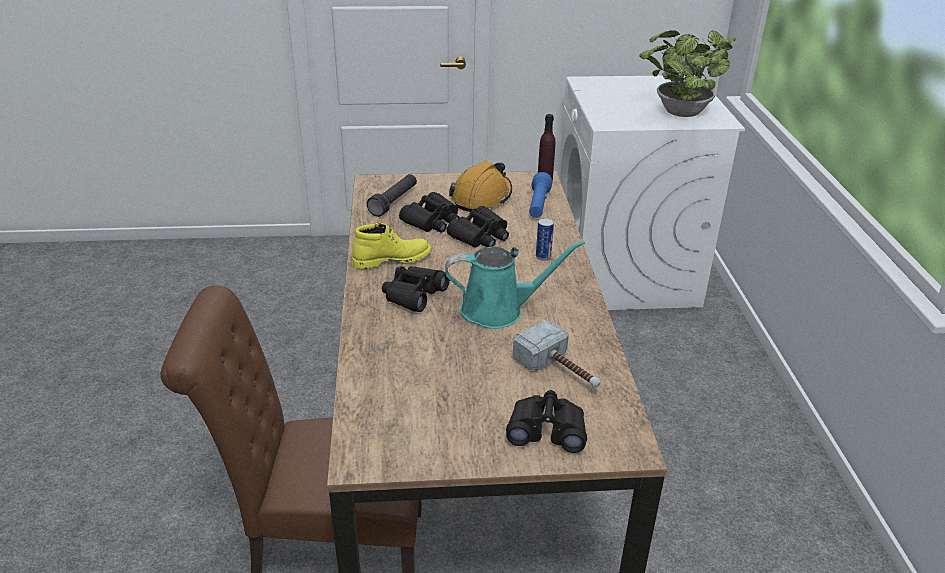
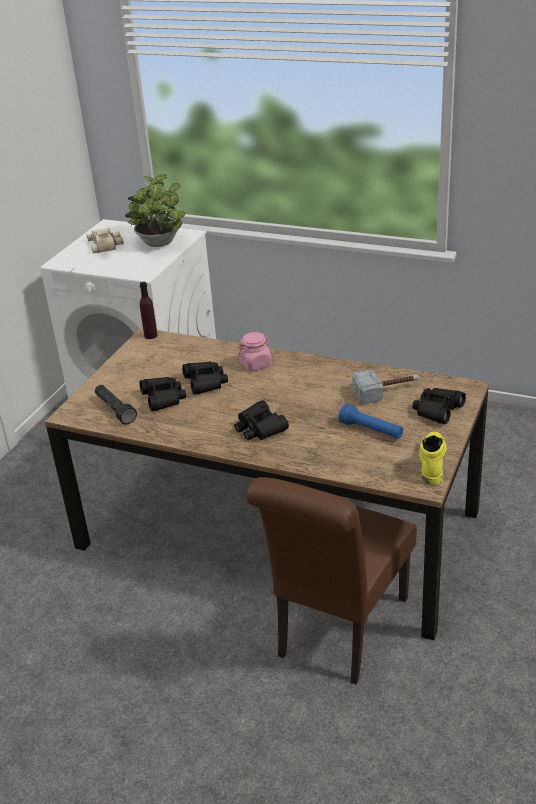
camera: 60 degrees left, 0 degrees up
yellow boot [352,223,431,269] -> yellow boot moved to [419,431,447,485]
turquoise watering can [445,241,585,329] -> none
orange hard hat [449,161,512,212] -> none
blue flashlight [529,172,552,218] -> blue flashlight moved to [338,404,403,439]
can [536,218,554,261] -> pink jar [238,332,272,371]
none -> beige binoculars [87,228,124,253]

